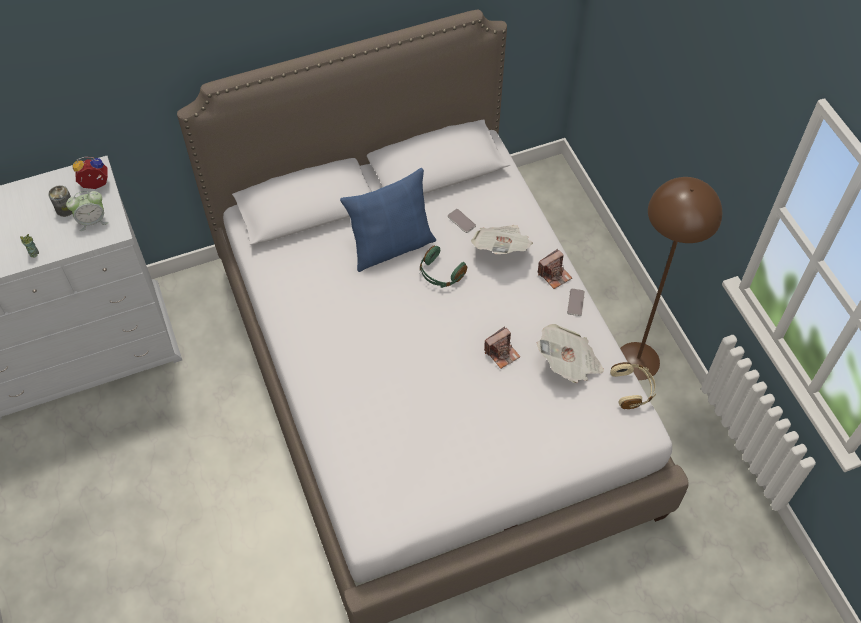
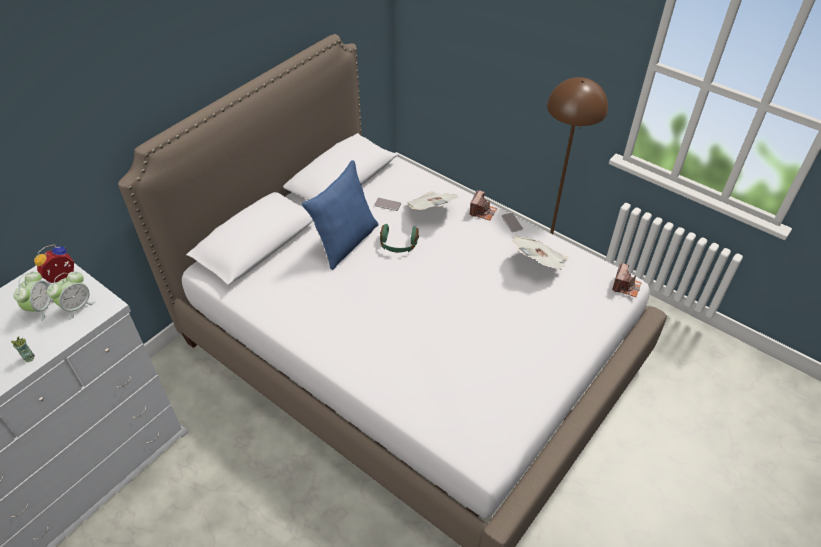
camera: 30 degrees left, 10 degrees down
can [48,185,73,217] -> alarm clock [13,271,54,321]
camera [484,326,520,369] -> camera moved to [612,263,642,297]
beige headphones [610,362,656,409] -> none

